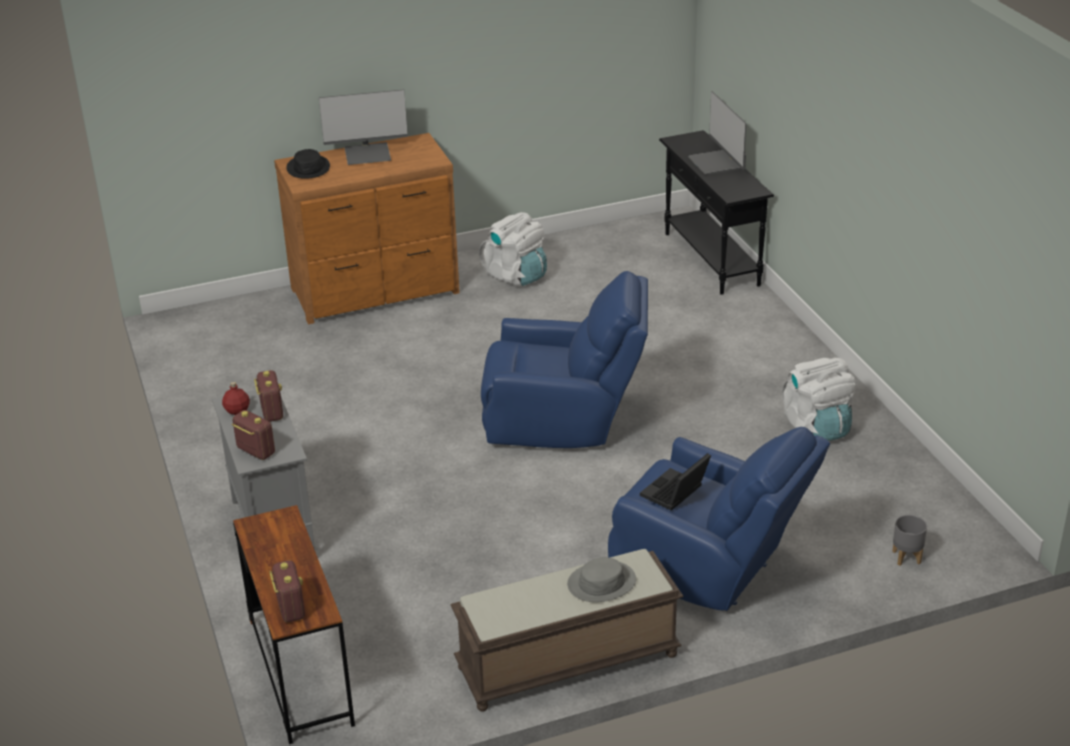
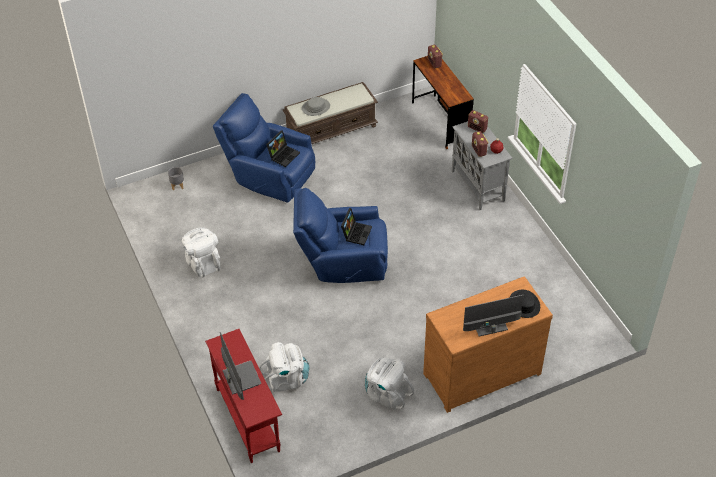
camera: 175 degrees right, 15 degrees up
black console table [659,130,774,295] -> red console table [205,329,282,463]
none -> white backpack [259,342,309,392]
none -> laptop [341,208,372,245]

